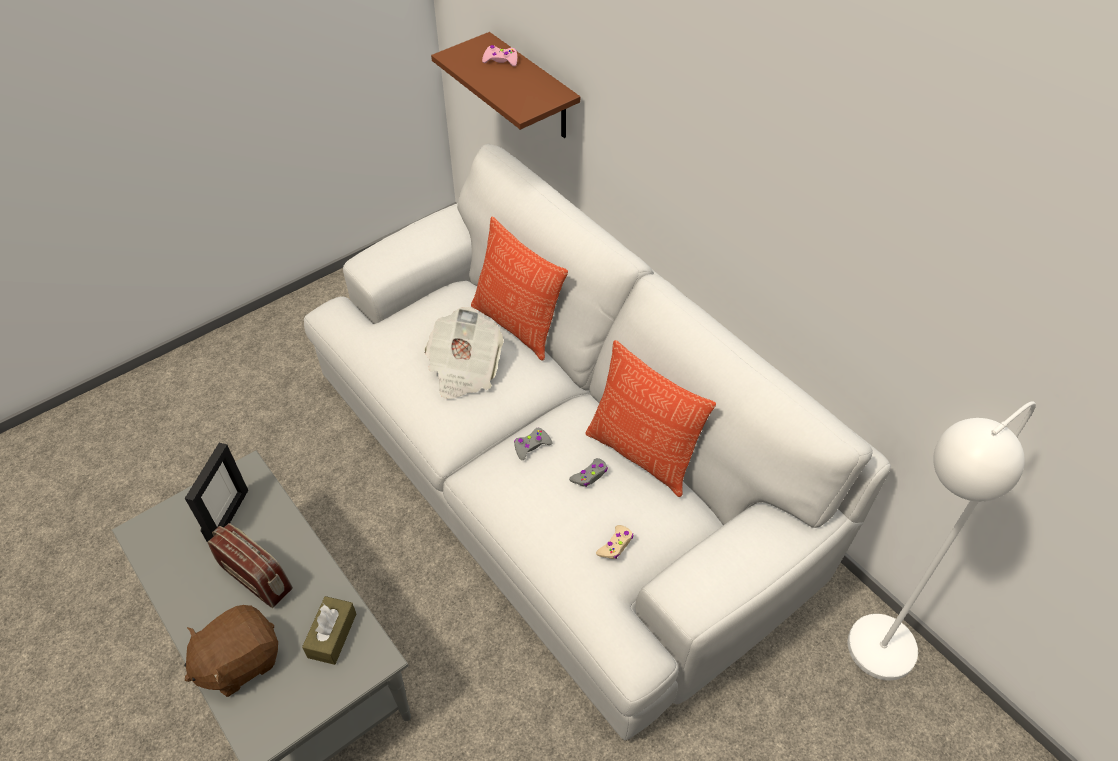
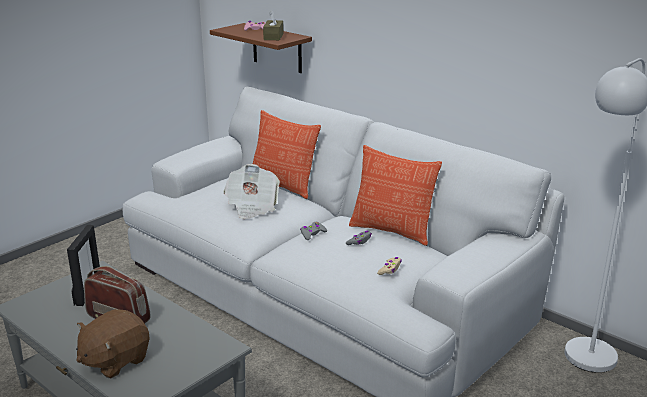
camera: 10 degrees left, 25 degrees down
brown tissue box [302,596,356,665] -> brown tissue box moved to [263,10,283,40]

